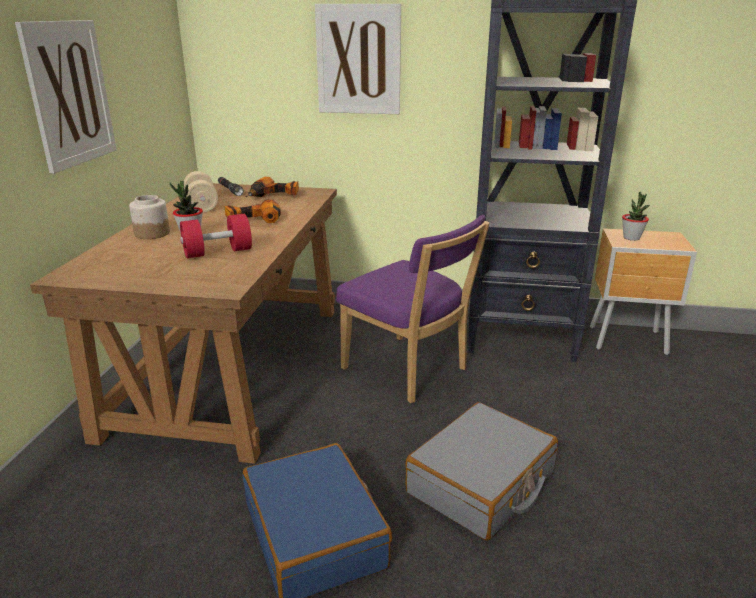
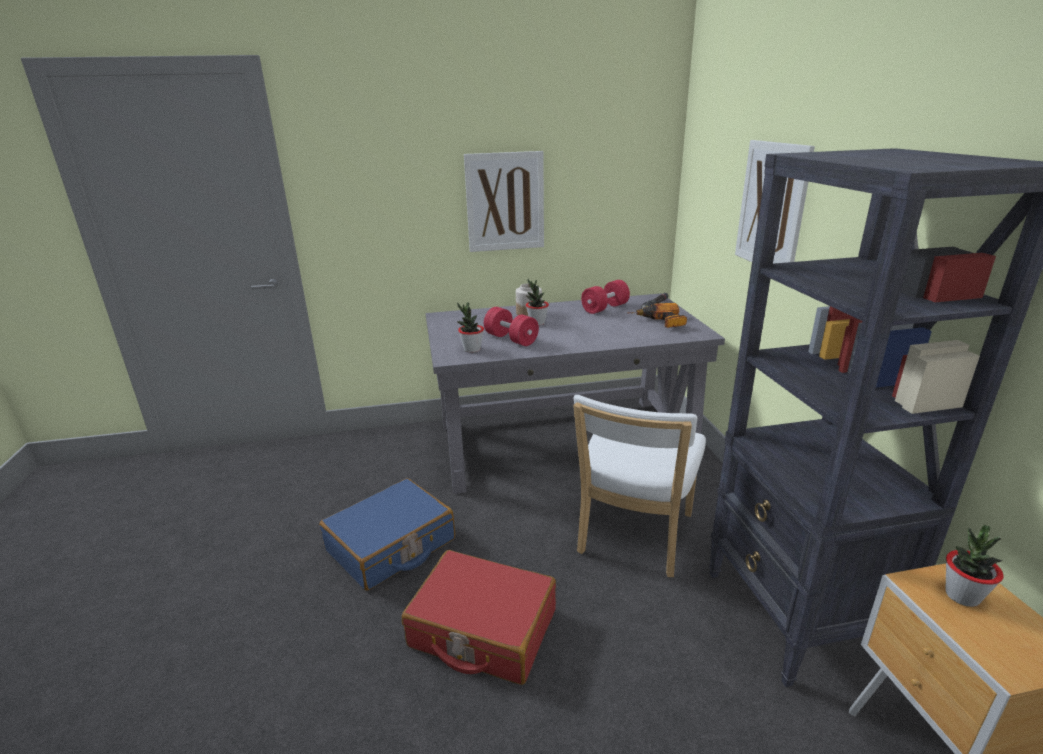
camera: 70 degrees right, 0 degrees up
brown desk [30,183,337,464] -> grey desk [426,293,725,494]
beige dumbbell [184,171,218,213] -> red dumbbell [581,280,630,314]
power drill [225,199,281,223] -> none
purple chair [336,215,490,403] -> white chair [573,395,706,577]
grey suitcase [405,402,558,541] -> red suitcase [402,550,556,685]
none -> potted plant [457,302,484,353]

